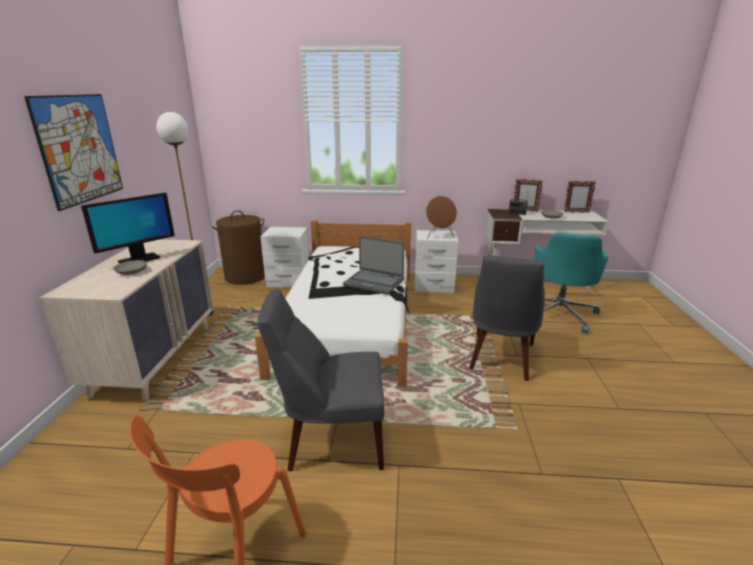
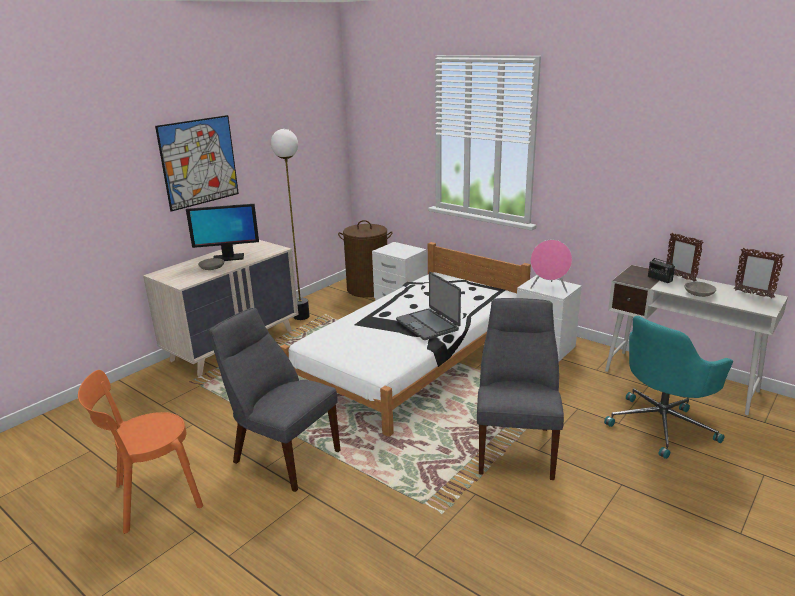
camera: 35 degrees right, 0 degrees up
brown speaker [426,196,457,239] -> pink speaker [530,240,572,293]
grey chair [469,255,545,381] -> grey chair turned 135 degrees clockwise [477,298,564,480]

